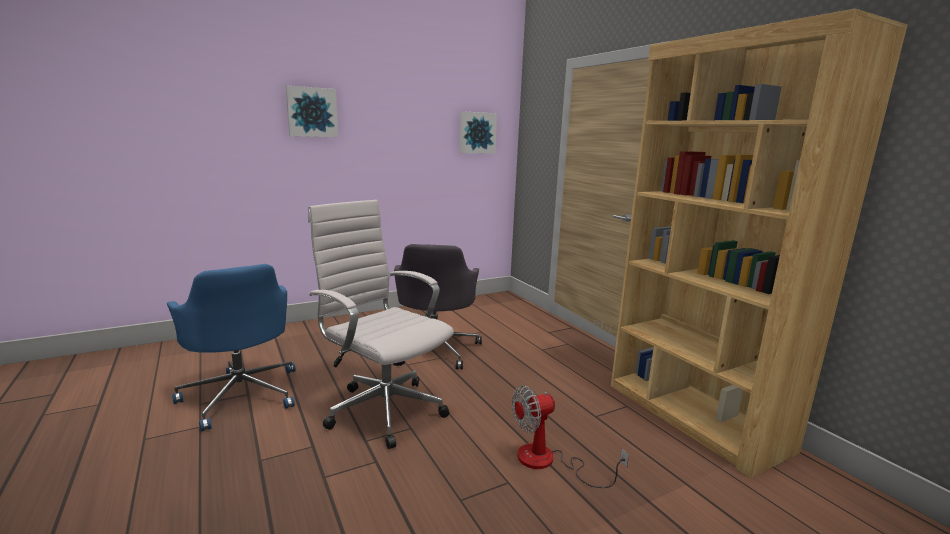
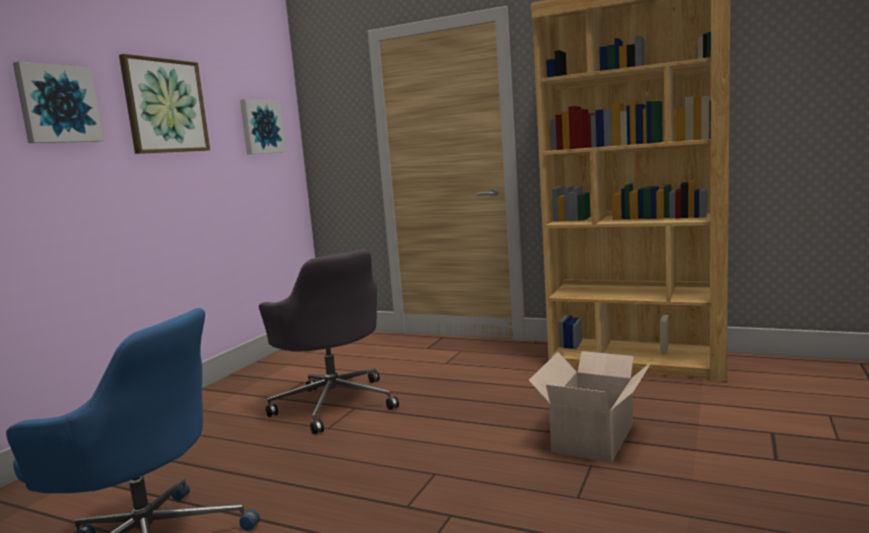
camera: 35 degrees left, 5 degrees down
white office chair [308,200,454,449] -> none
fan [512,385,629,488] -> cardboard box [528,351,652,463]
none -> picture [119,54,210,154]

